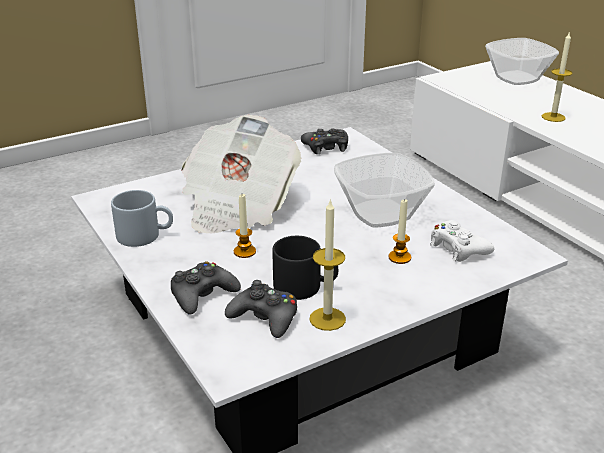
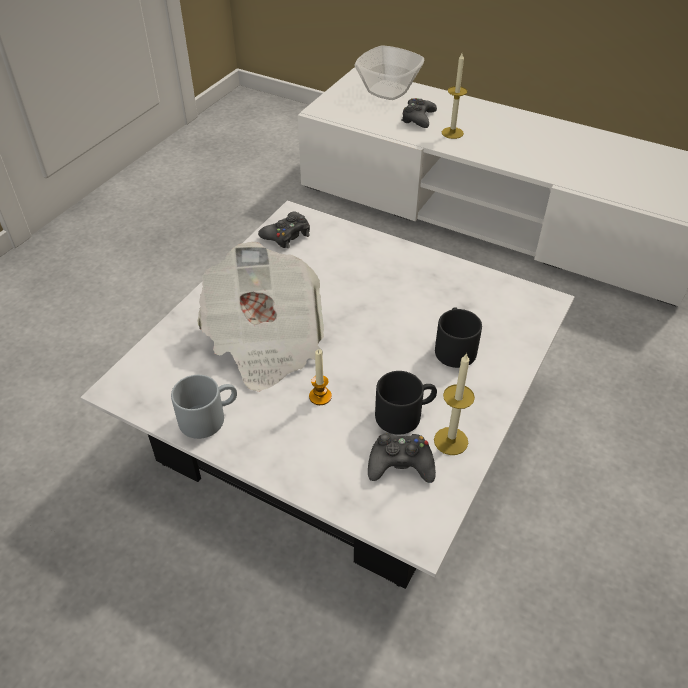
camera: 30 degrees left, 15 degrees up
black game controller [171,261,241,315] -> black game controller moved to [401,98,437,128]
bowl [334,153,435,227] -> none
candle [388,198,411,264] -> black mug [435,307,482,368]
white game controller [430,220,494,262] -> none

